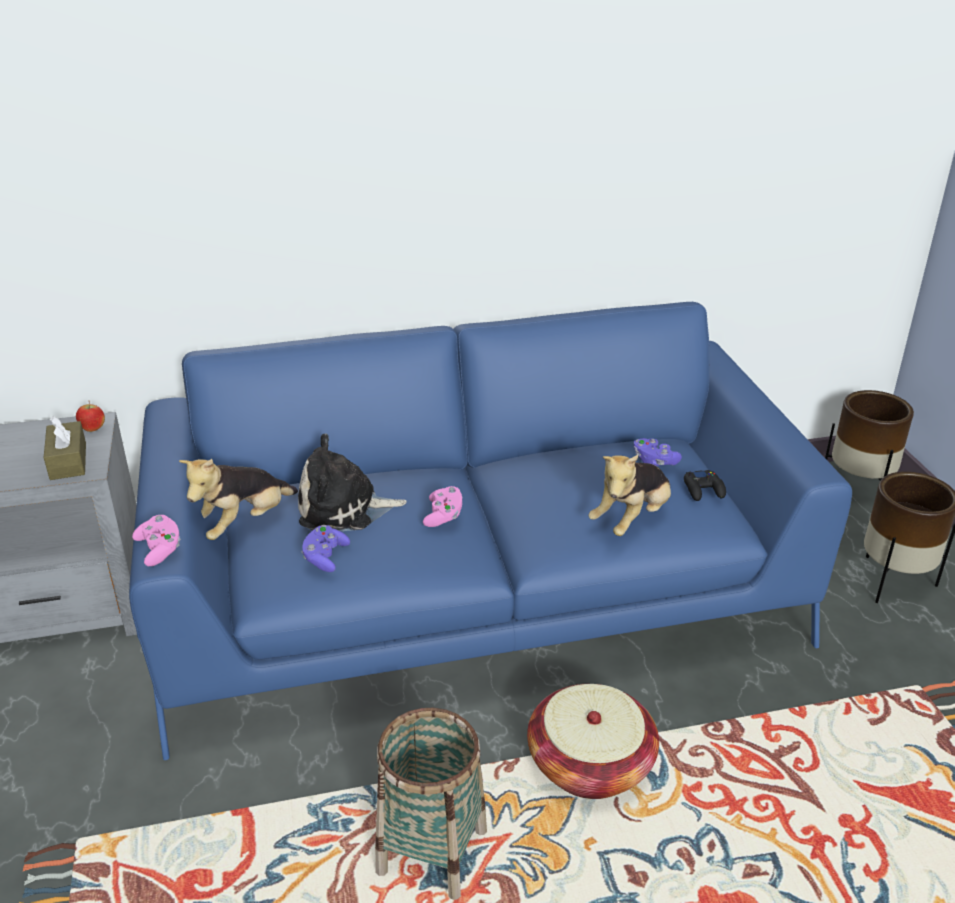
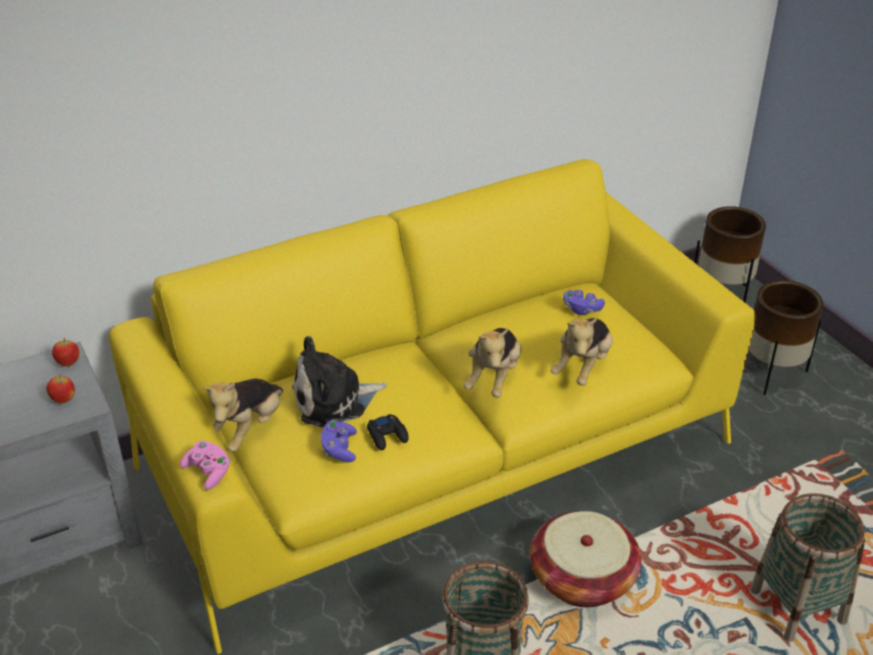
camera: 15 degrees left, 5 degrees up
brown tissue box [44,415,86,480] -> apple [46,376,75,404]
blue sofa [129,302,852,760] -> yellow sofa [109,159,756,654]
pink game controller [423,486,462,527] -> none
black game controller [684,470,726,501] -> black game controller moved to [367,414,409,450]
none -> plush toy [464,328,521,398]
none -> basket [750,493,865,642]

